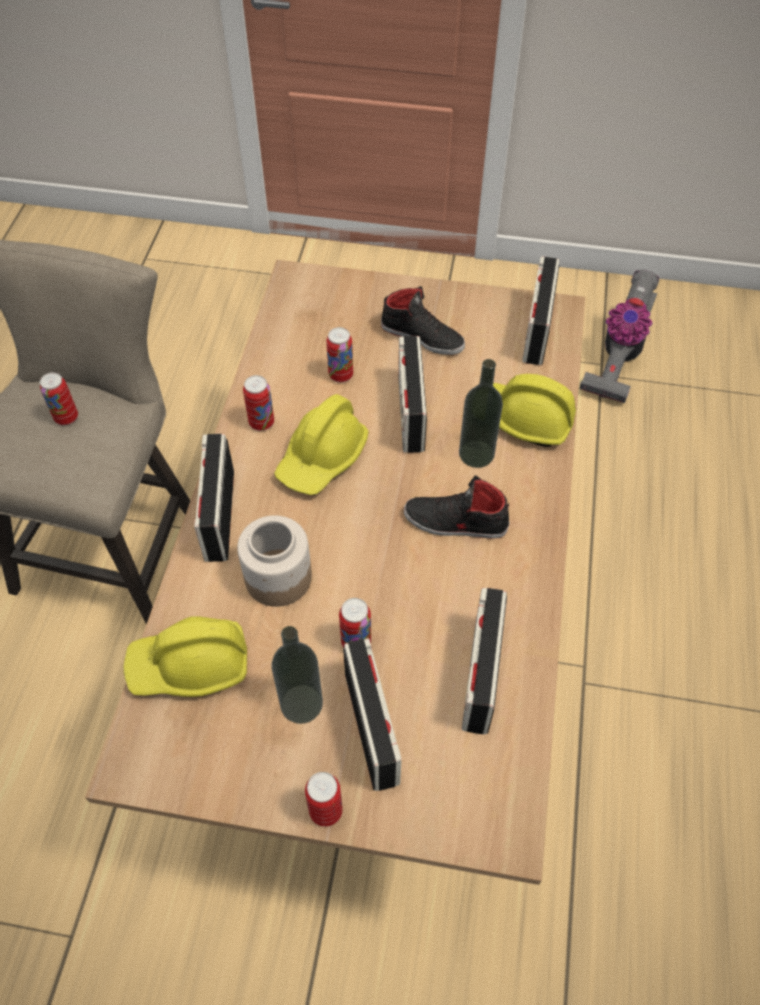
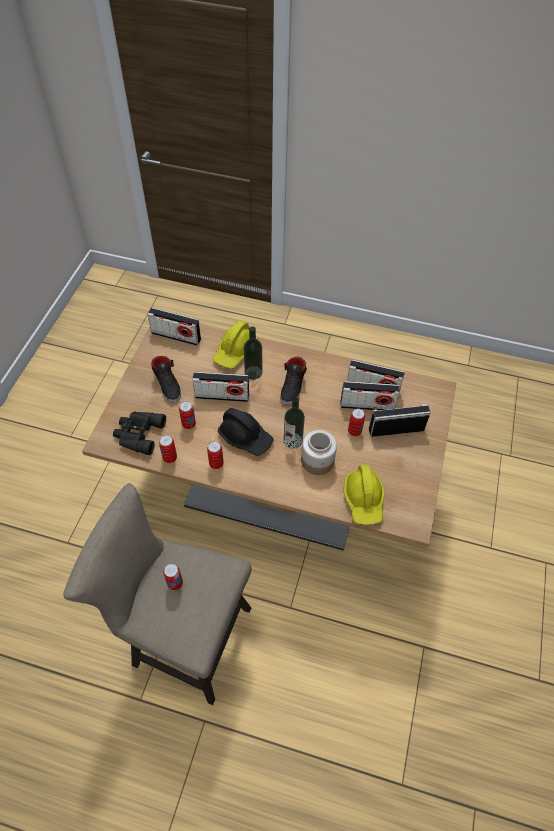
camera: 85 degrees left, 0 degrees up
radio [194,434,234,562] -> radio moved to [340,381,400,410]
bottle [272,626,323,724] -> bottle moved to [284,397,305,449]
yellow hard hat [274,394,369,495] -> black hard hat [218,408,274,456]
can [305,772,343,827] -> can moved to [159,435,177,463]
black shoe [381,286,465,355] -> black shoe turned 120 degrees clockwise [151,356,181,403]
vacuum cleaner [580,270,659,403] -> none
none -> black binoculars [113,411,166,455]

